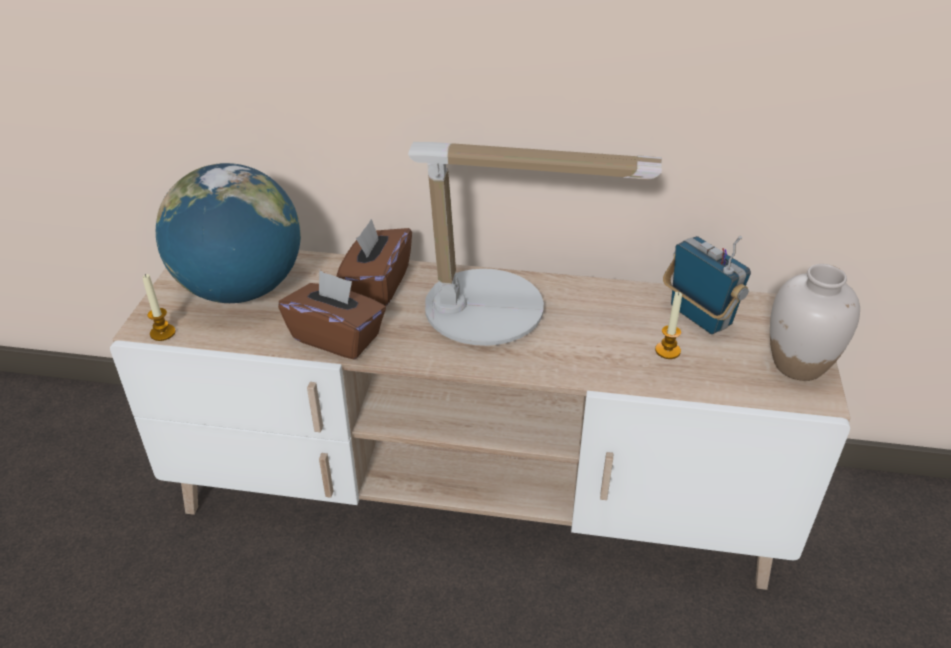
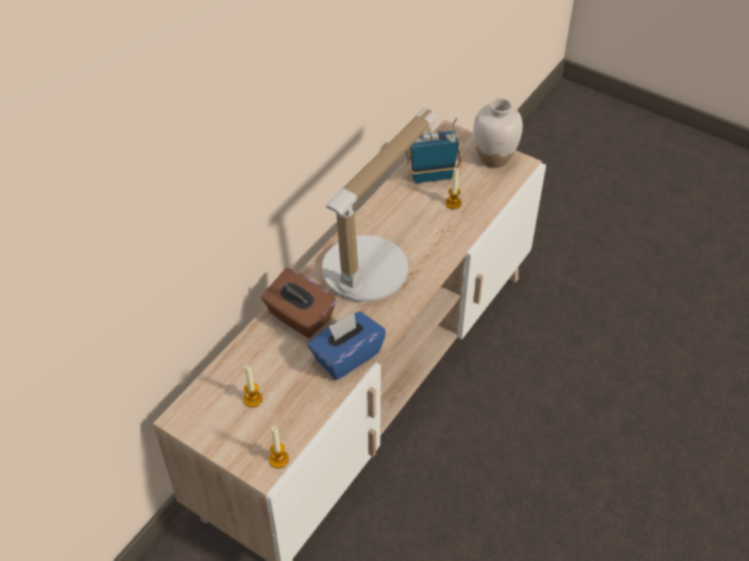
camera: 65 degrees left, 10 degrees up
globe [156,163,301,303] -> candle [243,365,263,407]
brown tissue box [278,270,386,359] -> blue tissue box [308,312,386,380]

